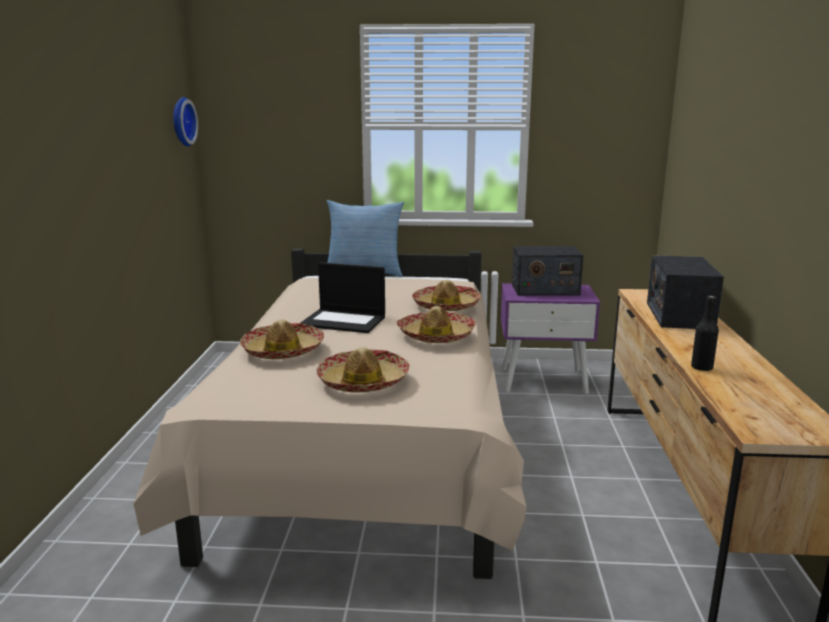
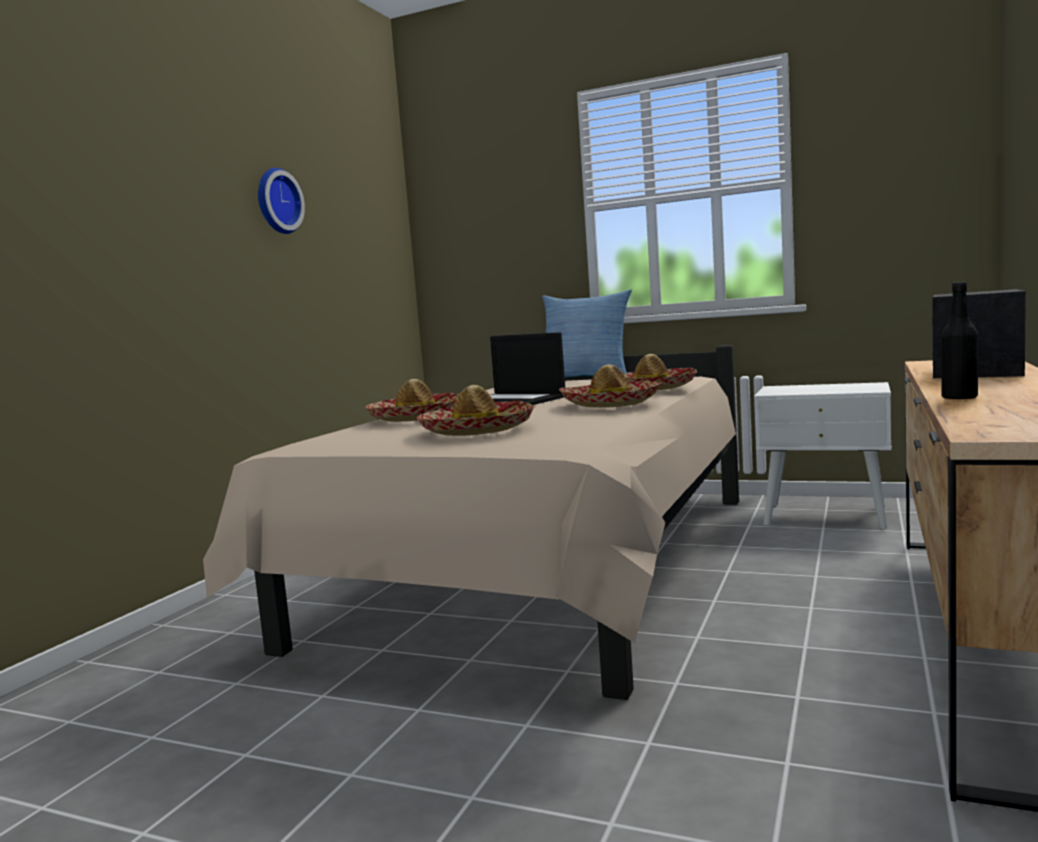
camera: 20 degrees right, 10 degrees down
wall clock [173,97,198,147] -> wall clock moved to [258,168,305,234]
purple nightstand [501,283,600,394] -> white nightstand [754,382,892,529]
radio [512,246,583,296] -> none

